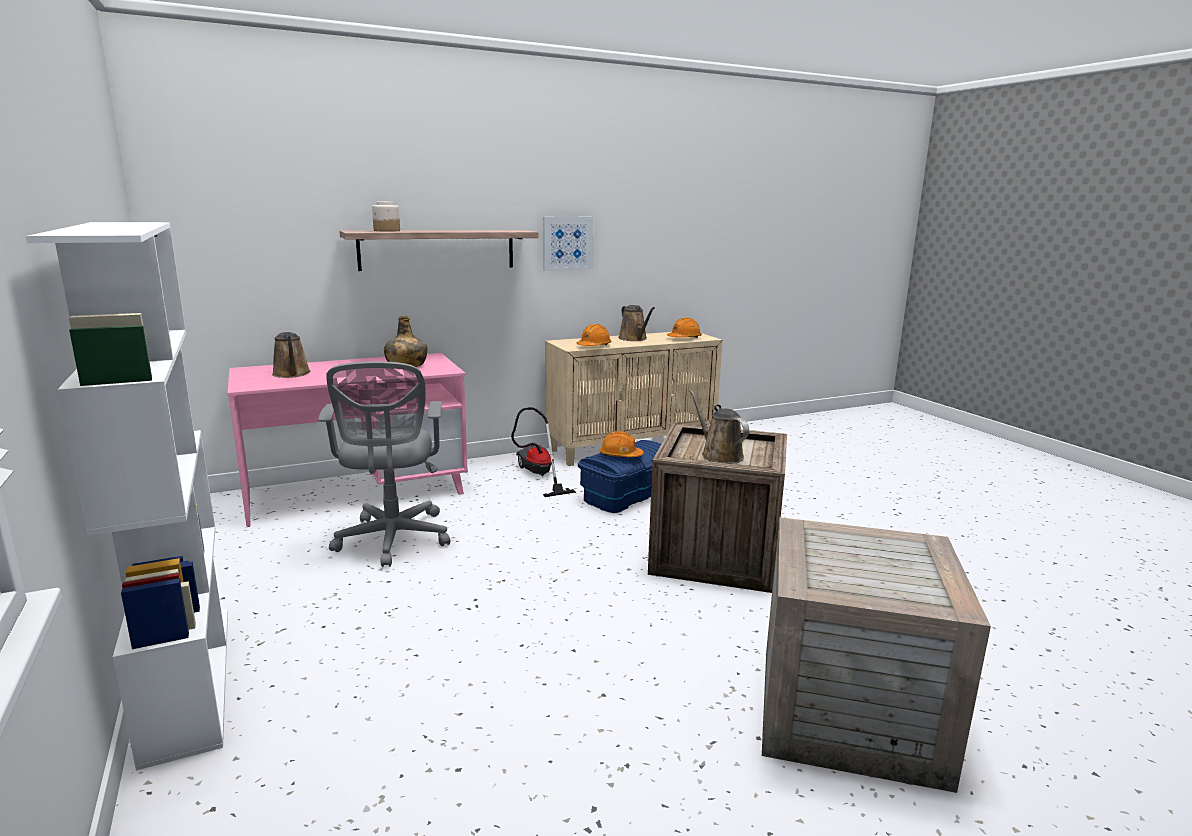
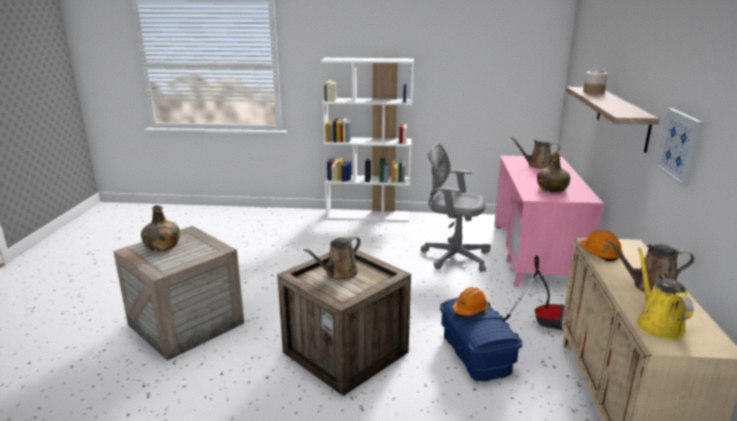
camera: 120 degrees right, 5 degrees up
orange hard hat [667,318,702,338] -> yellow watering can [637,248,694,340]
brown watering can [689,390,749,464] -> brown watering can turned 135 degrees clockwise [304,236,361,280]
none -> green bottle [141,205,180,251]

